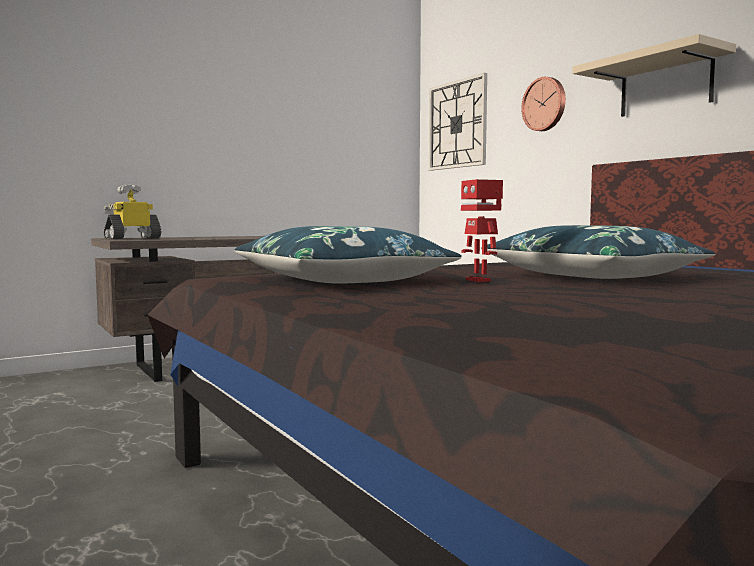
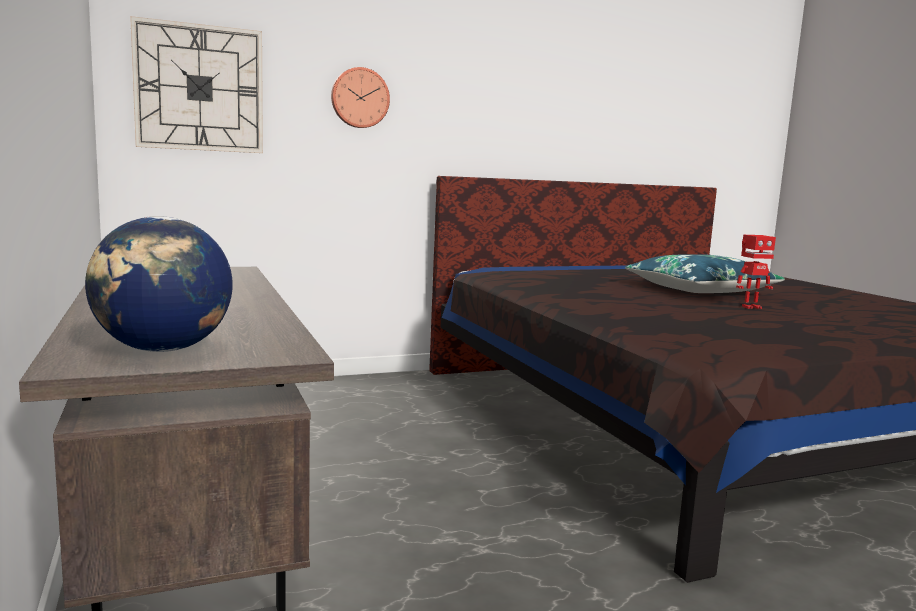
camera: 80 degrees left, 5 degrees up
toy robot [104,185,161,239] -> globe [85,216,233,352]
blue pillow [235,226,462,284] -> none
beige shelf [572,34,736,117] -> none

